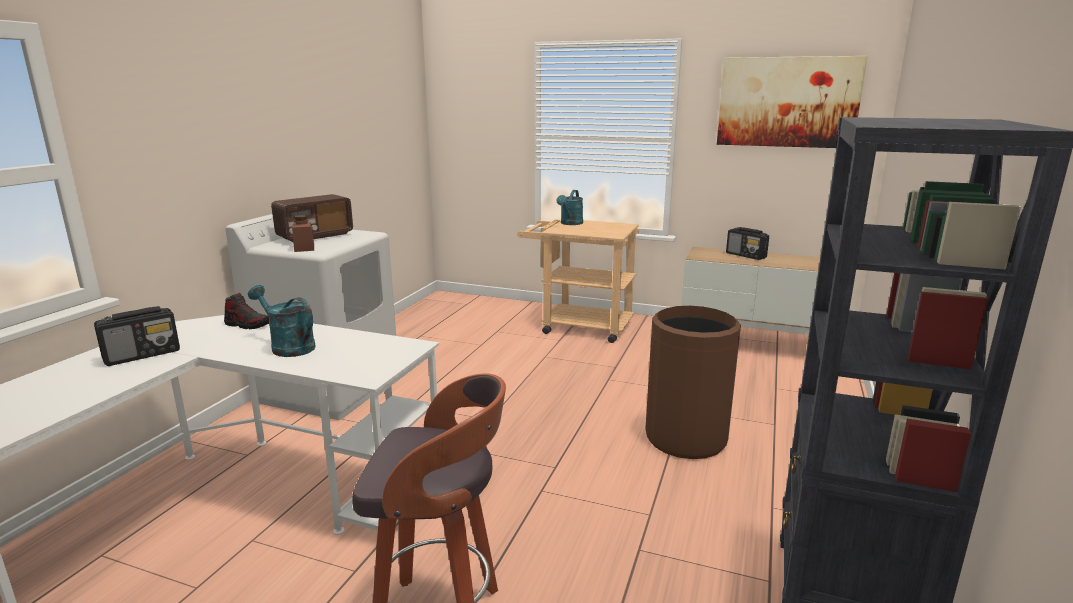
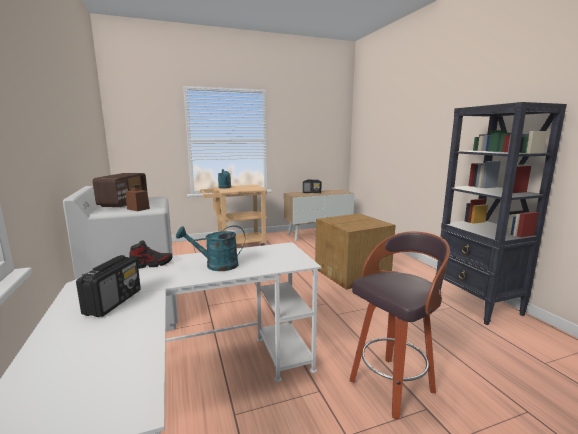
camera: 40 degrees left, 5 degrees down
brown trash can [645,306,741,459] -> cardboard box [315,213,396,290]
picture [717,56,867,148] -> none

